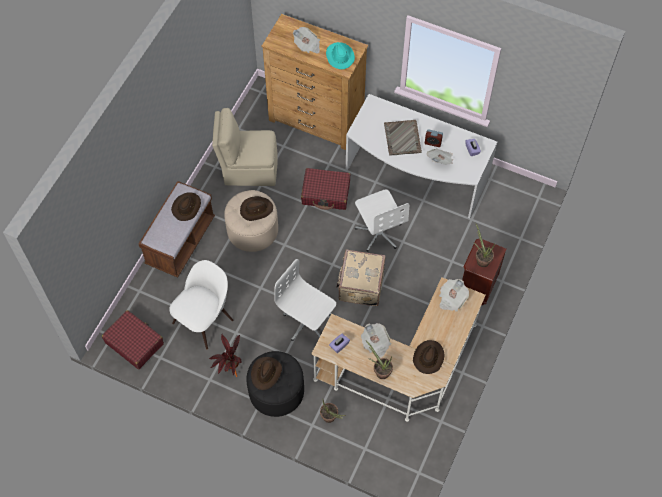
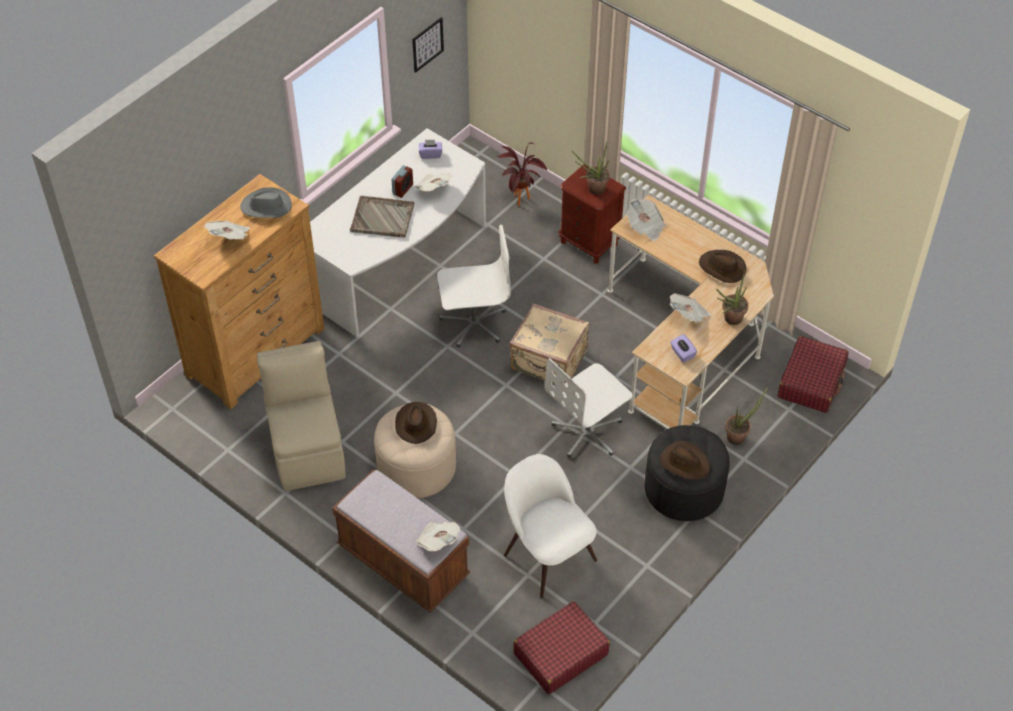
camera: 75 degrees left, 10 degrees down
brown hat [171,192,201,221] -> none
potted plant [209,334,242,377] -> potted plant moved to [496,142,547,206]
beige chair [212,108,278,186] -> beige chair turned 150 degrees clockwise [257,341,345,491]
red suitcase [301,168,350,210] -> red suitcase moved to [778,336,849,413]
turquoise hat [326,42,355,69] -> grey hat [240,187,292,218]
none -> picture [412,17,444,73]
none -> newspaper [416,522,461,551]

